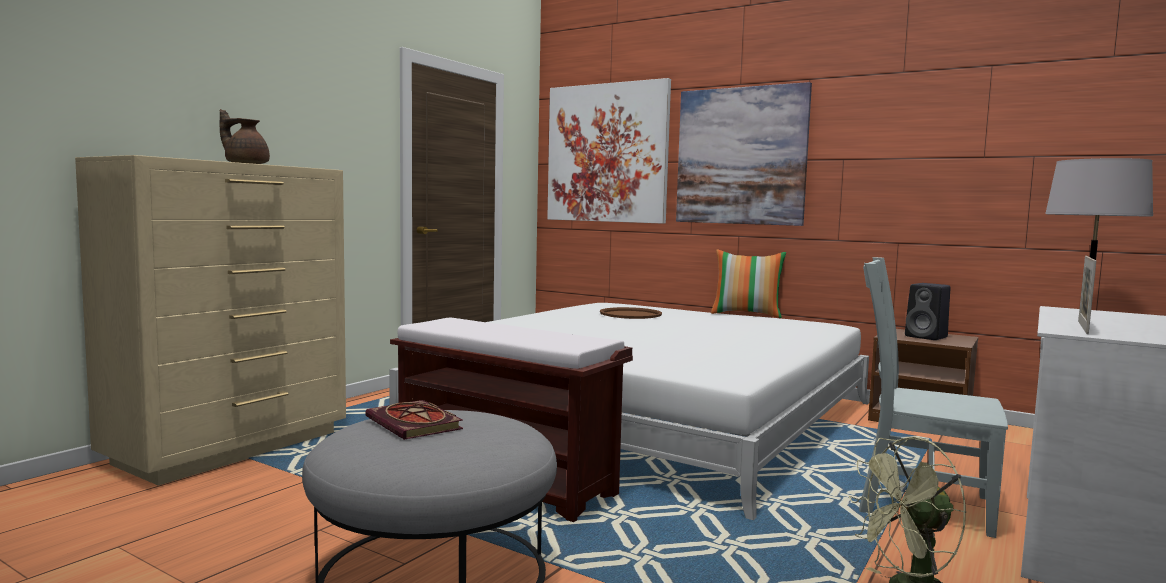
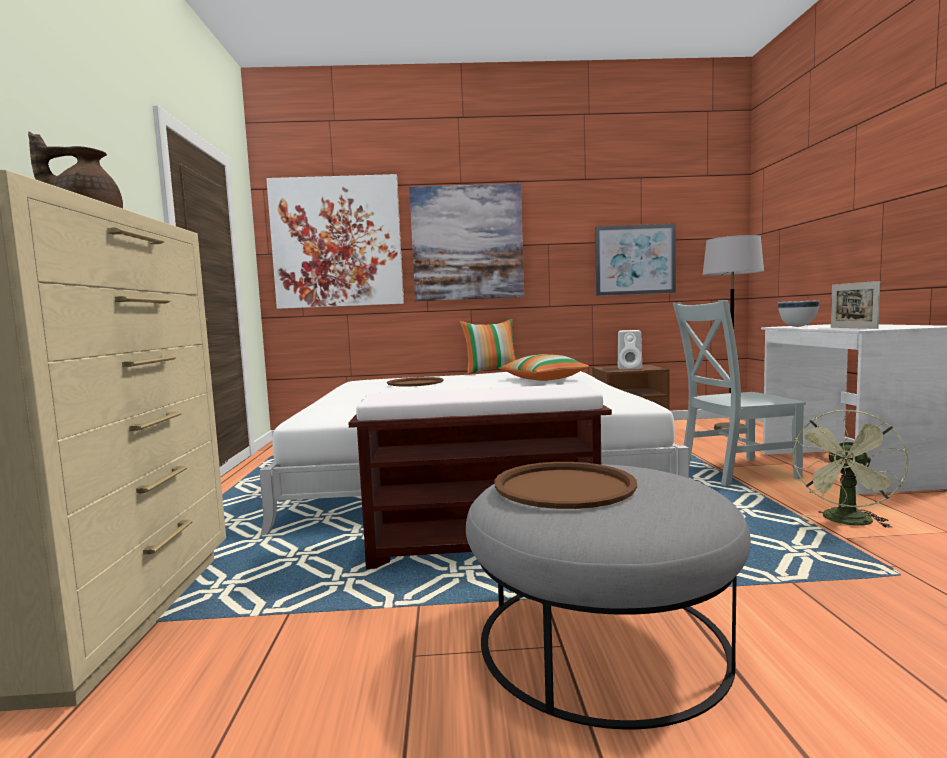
camera: 35 degrees left, 0 degrees up
book [365,400,463,440] -> brown tray [494,462,637,509]
black speaker [905,283,950,340] -> white speaker [618,330,642,369]
none -> pillow [499,354,589,381]
none -> picture [595,224,676,296]
none -> white bowl [778,300,820,327]

